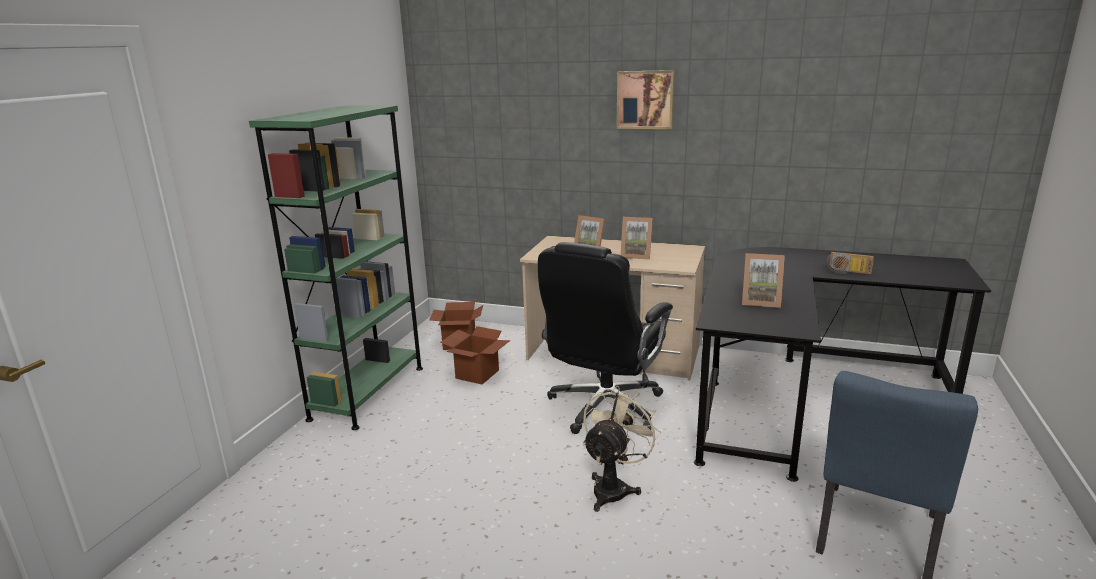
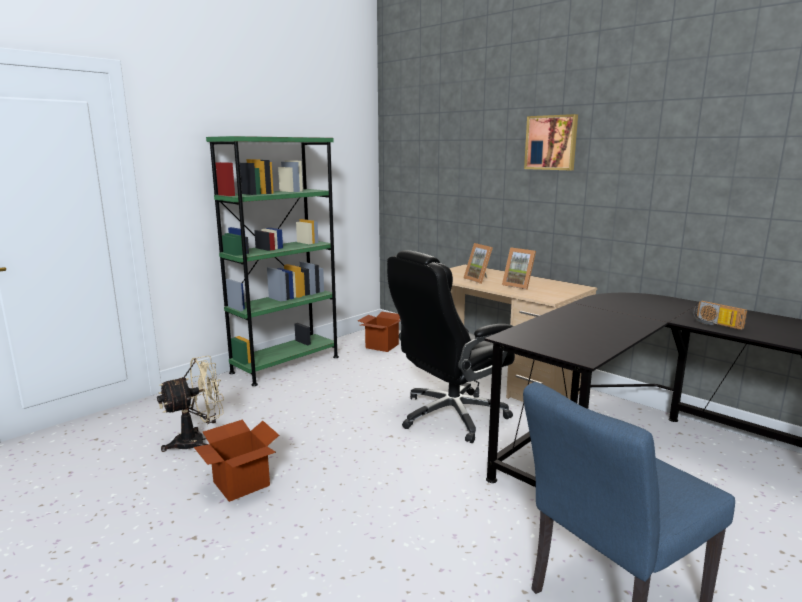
camera: 25 degrees right, 5 degrees down
cardboard box [441,326,510,385] -> cardboard box moved to [194,419,279,502]
beige fan [583,386,661,512] -> beige fan moved to [157,355,224,452]
picture frame [742,253,785,308] -> none

